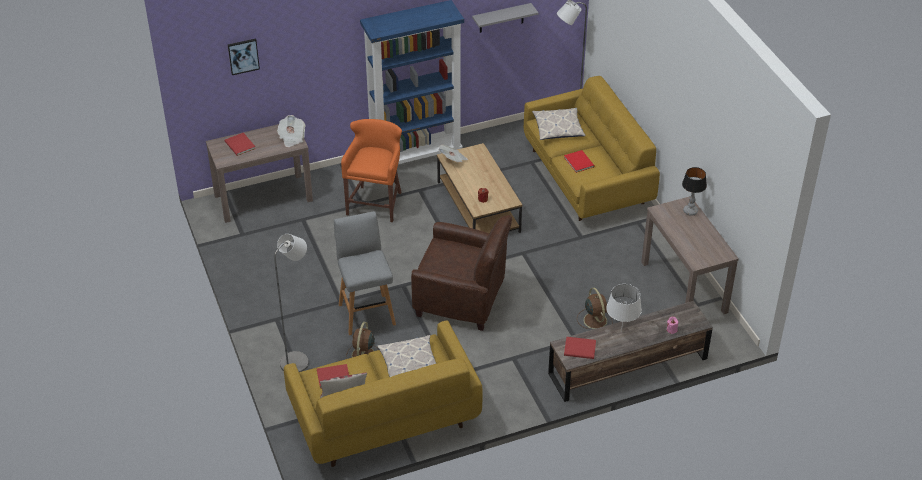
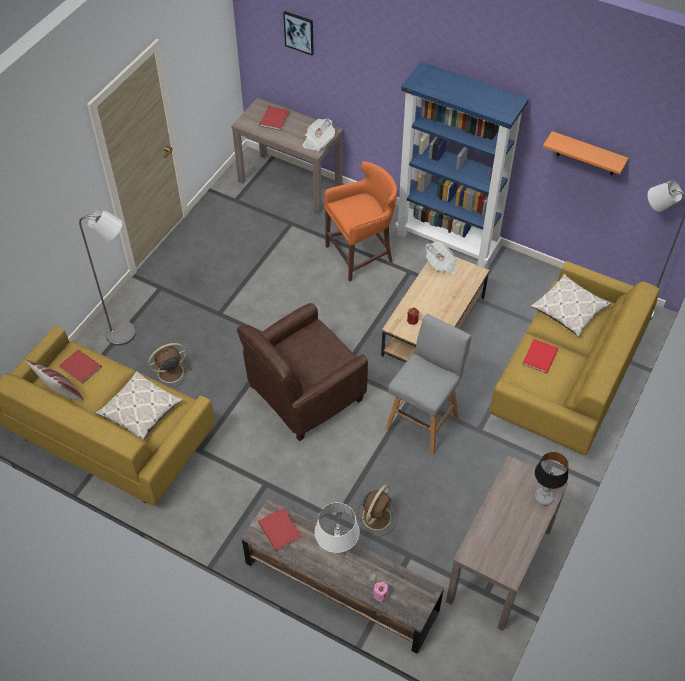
camera: 50 degrees right, 10 degrees up
grey stool [334,211,396,335] -> grey stool moved to [385,314,471,455]
brown armchair [411,215,512,331] -> brown armchair turned 75 degrees clockwise [237,303,368,441]
grey shelf [472,3,538,33] -> orange shelf [543,131,628,175]

